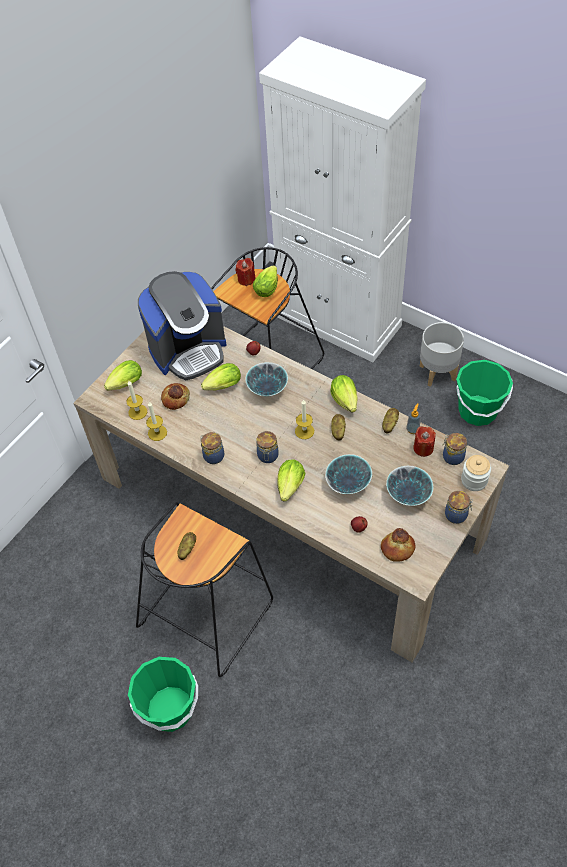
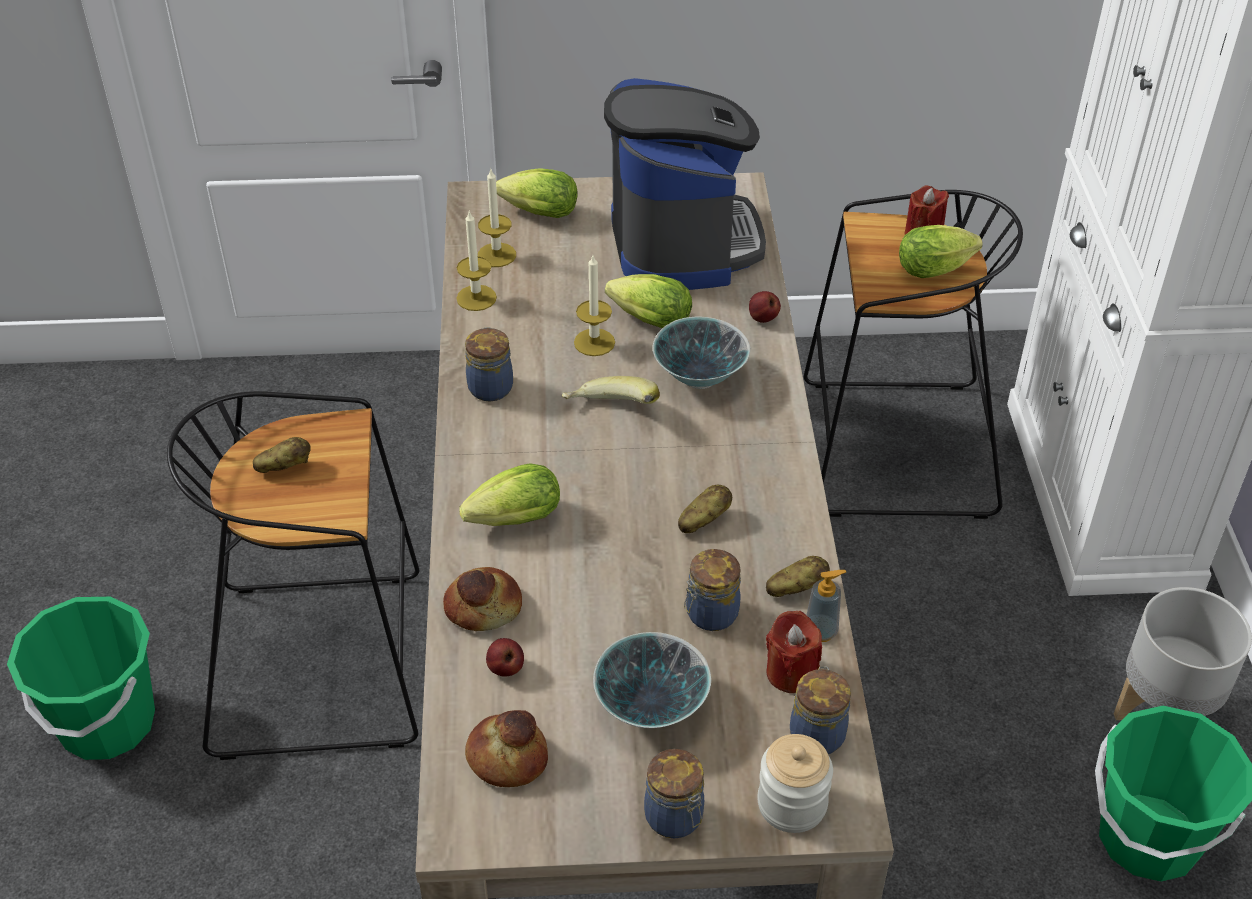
camera: 50 degrees right, 10 degrees down
coffee machine [138,271,226,380] -> coffee machine turned 120 degrees counterclockwise [604,78,766,290]
bread [161,383,190,410] -> bread moved to [443,567,522,631]
jar [256,431,279,463] -> jar moved to [684,549,741,631]
candle [295,399,314,439] -> candle moved to [574,255,615,356]
bowl [325,454,372,494] -> none
lettuce [330,375,358,413] -> none
none -> banana [562,376,660,404]

